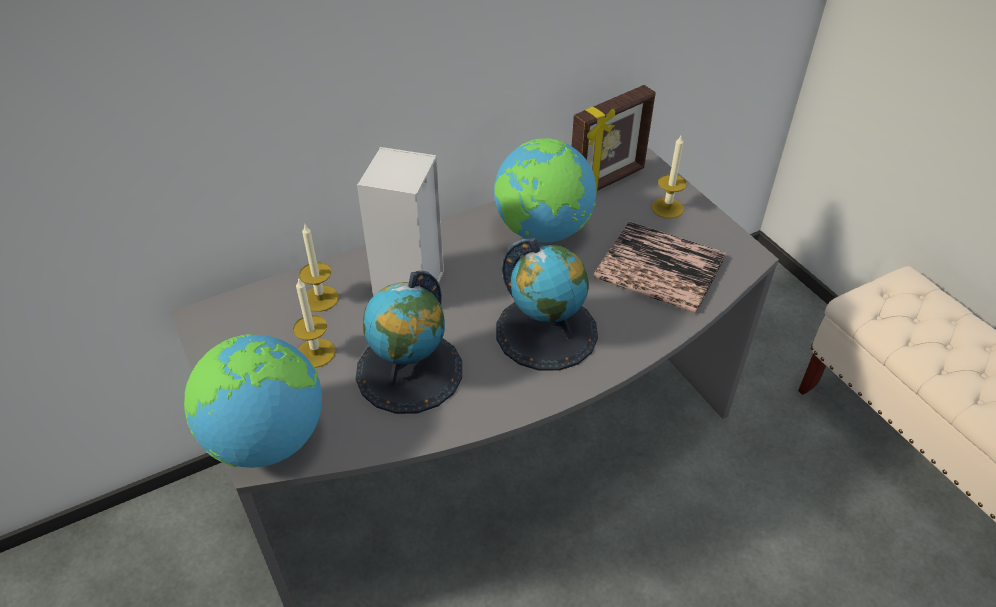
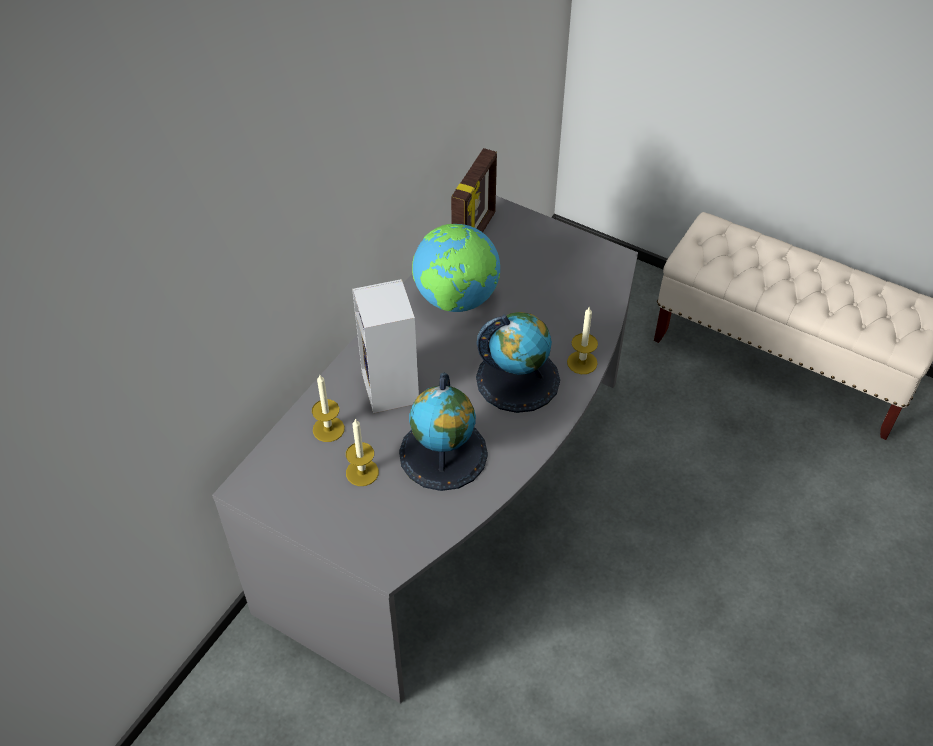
camera: 30 degrees left, 5 degrees up
globe [184,334,322,468] -> none
book [594,221,726,313] -> none
candle [651,136,686,219] -> candle moved to [567,307,598,374]

